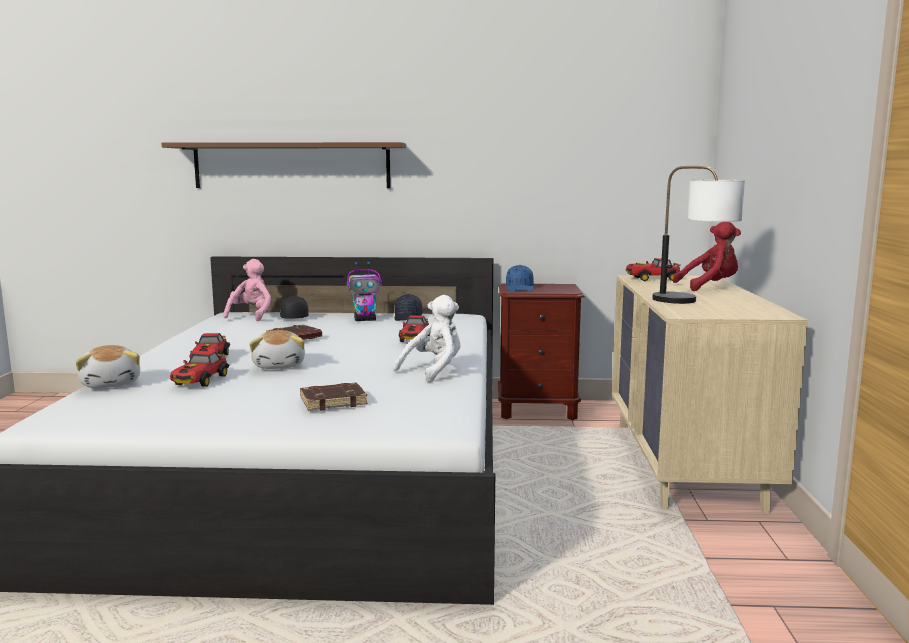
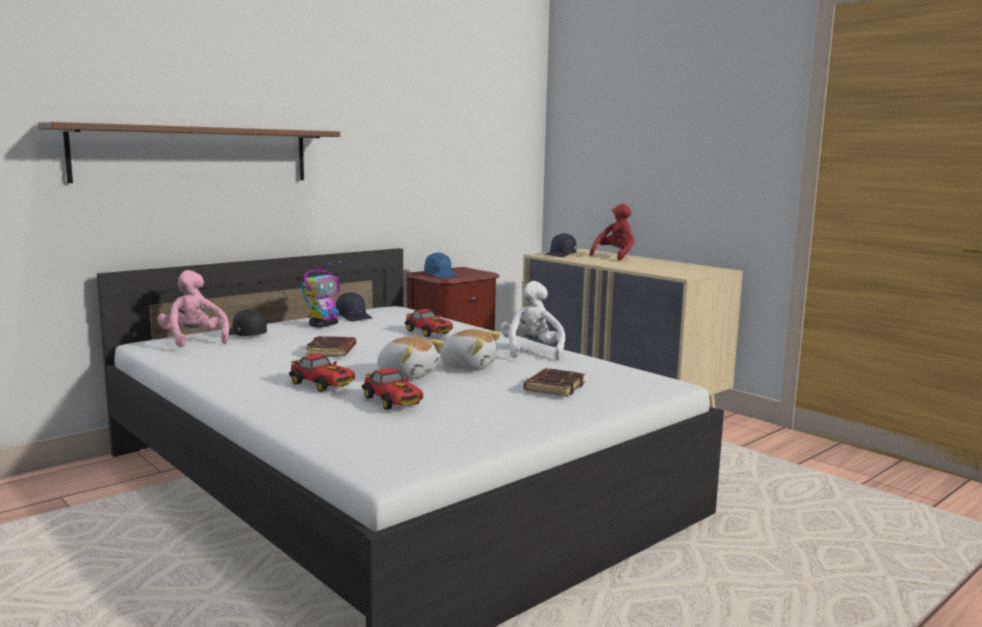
camera: 45 degrees left, 0 degrees up
plush toy [75,345,140,388] -> plush toy moved to [438,329,501,370]
toy car [626,258,681,281] -> black cap [544,233,577,257]
table lamp [652,166,745,304] -> none

